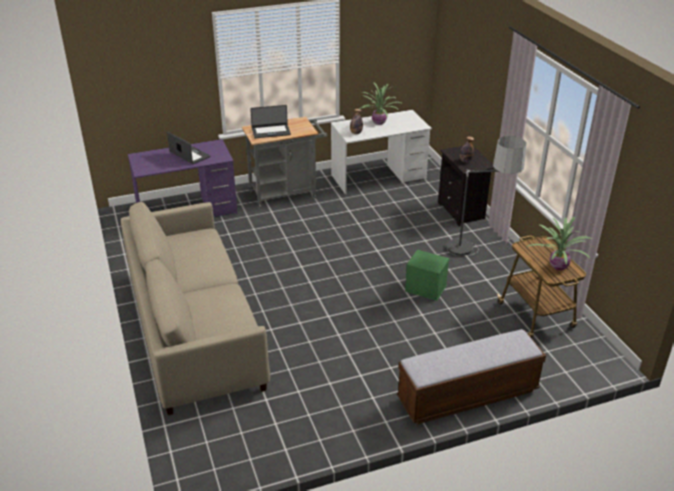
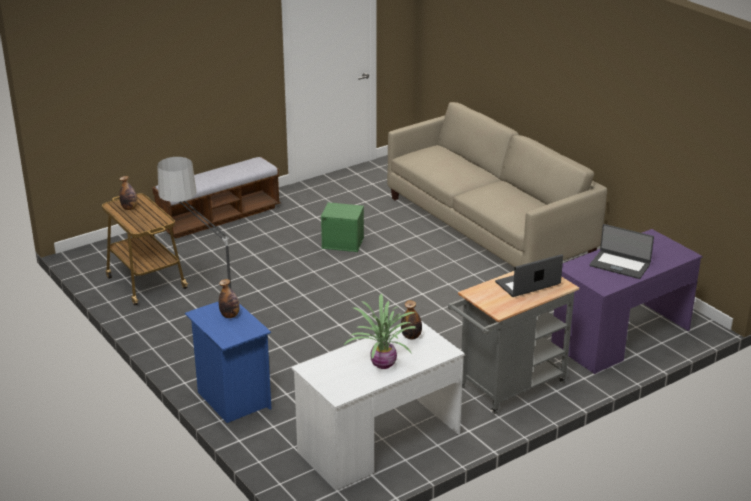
camera: 165 degrees right, 5 degrees down
green storage box [405,250,450,301] -> green storage box moved to [321,202,364,252]
black nightstand [438,146,495,226] -> blue nightstand [185,301,271,423]
potted plant [527,217,592,270] -> bottle [119,176,138,210]

